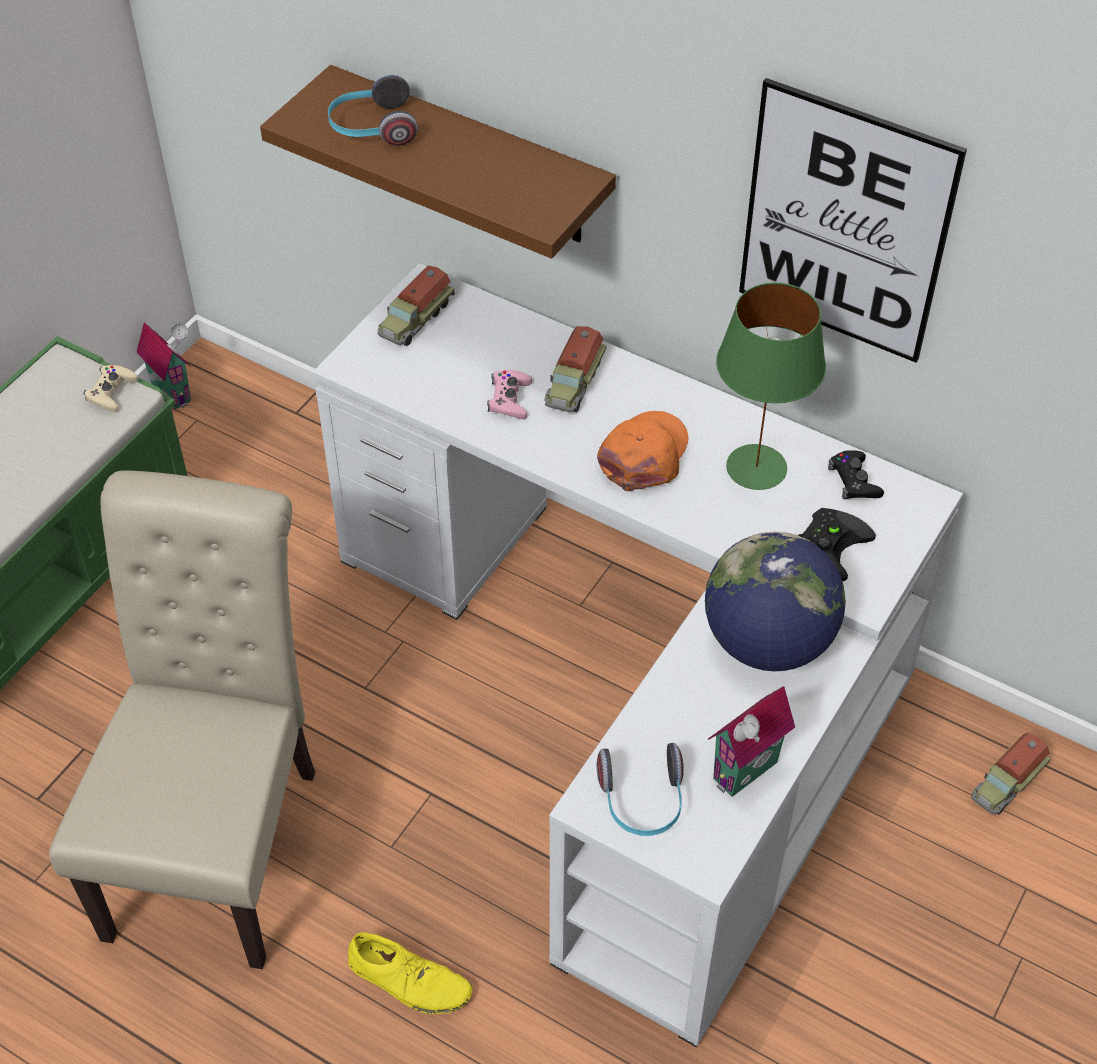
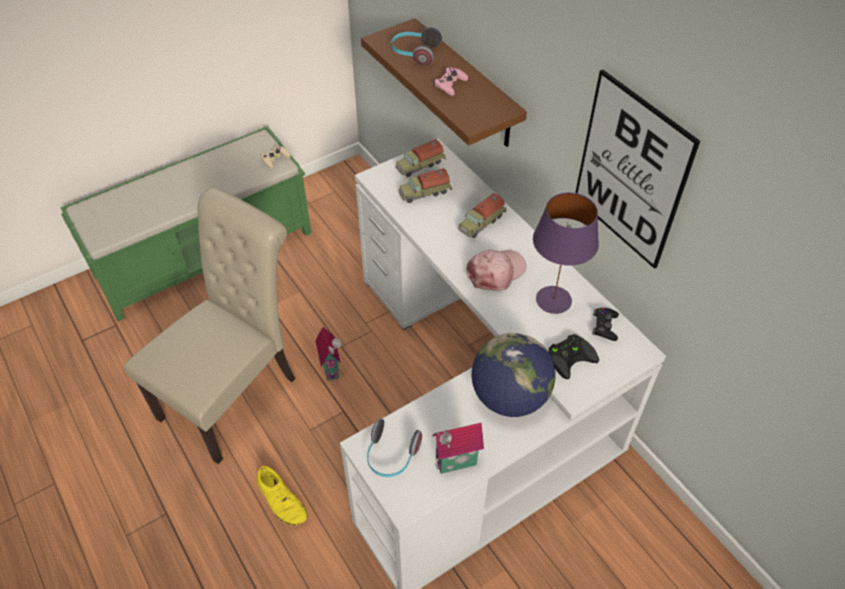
camera: 25 degrees right, 0 degrees up
toy house [136,322,191,409] -> toy house moved to [315,327,342,381]
pink game controller [487,370,532,419] -> pink game controller moved to [434,67,468,96]
orange cap [597,411,688,492] -> pink cap [467,249,527,291]
green table lamp [716,282,826,490] -> purple table lamp [533,193,599,314]
toy truck [971,732,1051,815] -> toy truck moved to [398,168,452,203]

